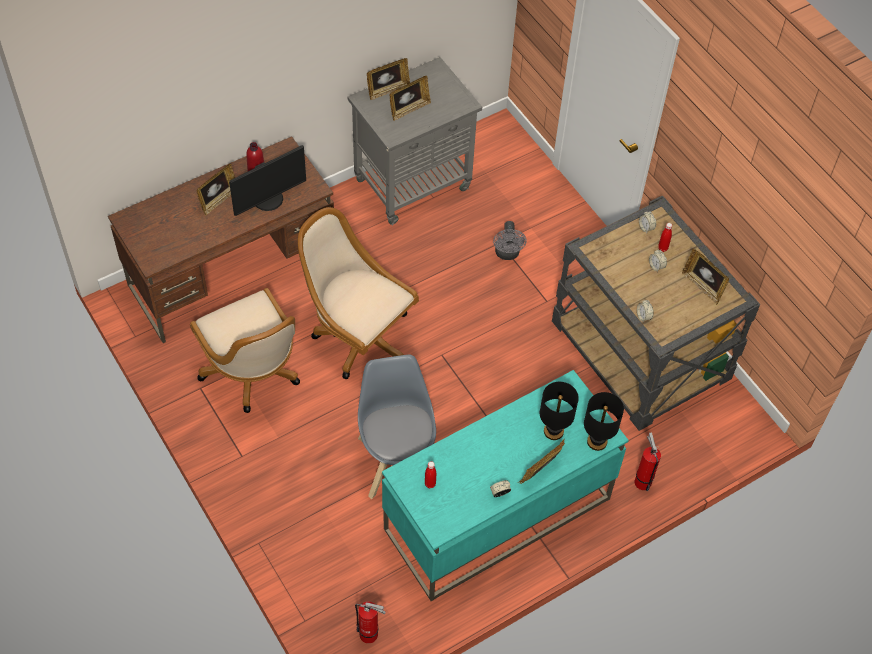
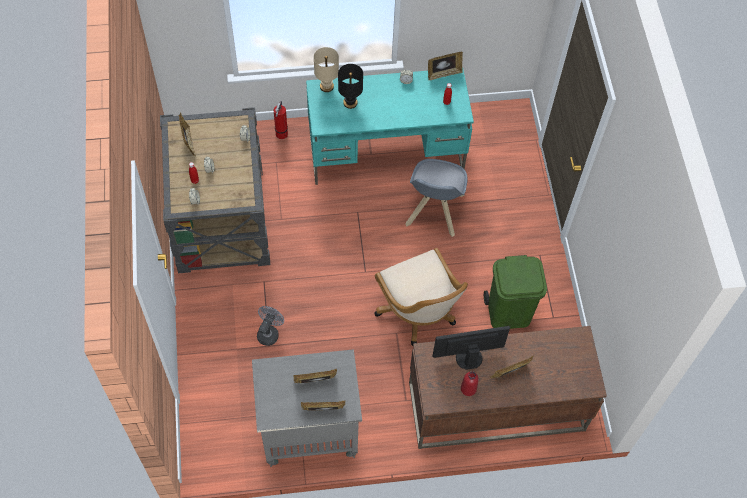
camera: 155 degrees left, 5 degrees up
office chair [190,288,300,413] -> green trash can [484,255,547,329]
fire extinguisher [355,601,386,643] -> none
picture frame [519,438,565,484] -> picture frame moved to [428,52,463,81]
black table lamp [584,392,624,451] -> beige table lamp [314,47,339,92]

